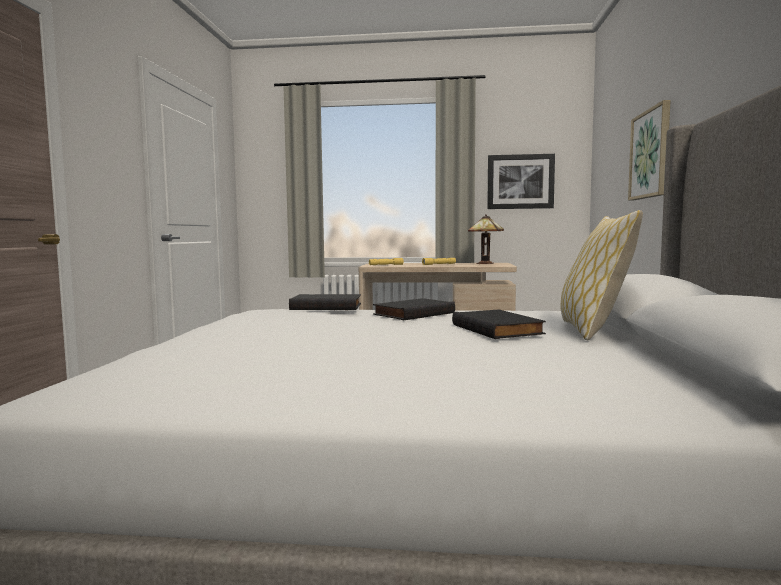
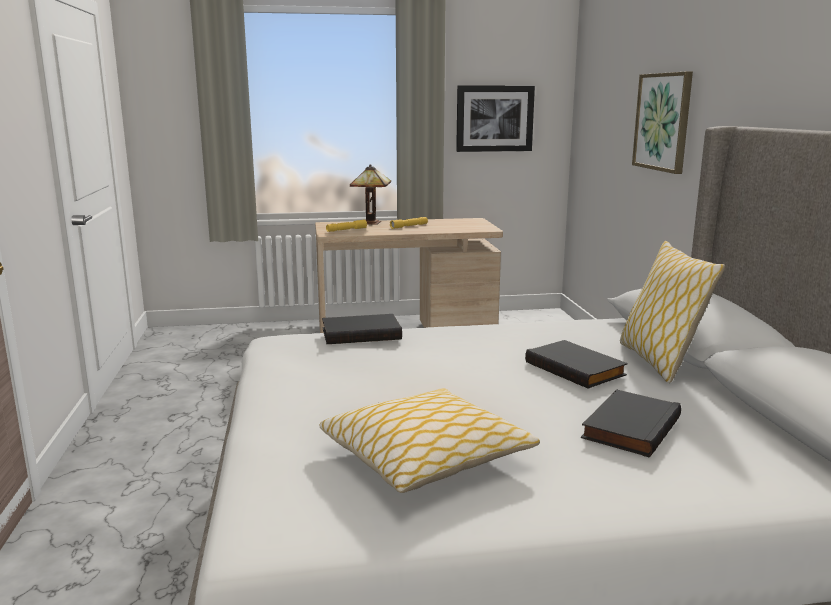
camera: 15 degrees left, 10 degrees up
black book [373,298,455,320] -> black book moved to [581,390,681,458]
table lamp [468,214,504,264] -> table lamp moved to [350,164,391,225]
none -> pillow [320,388,540,493]

